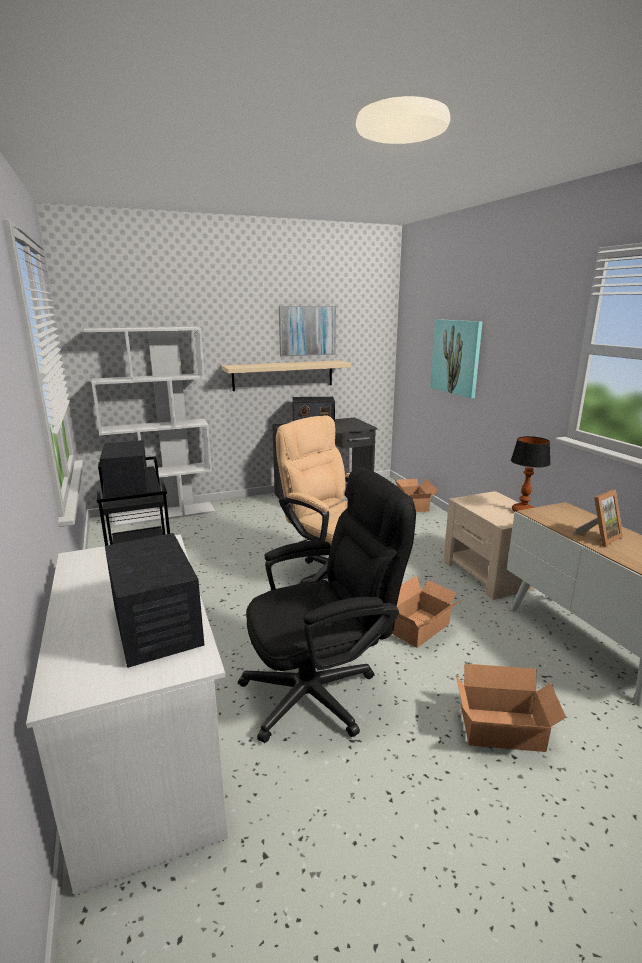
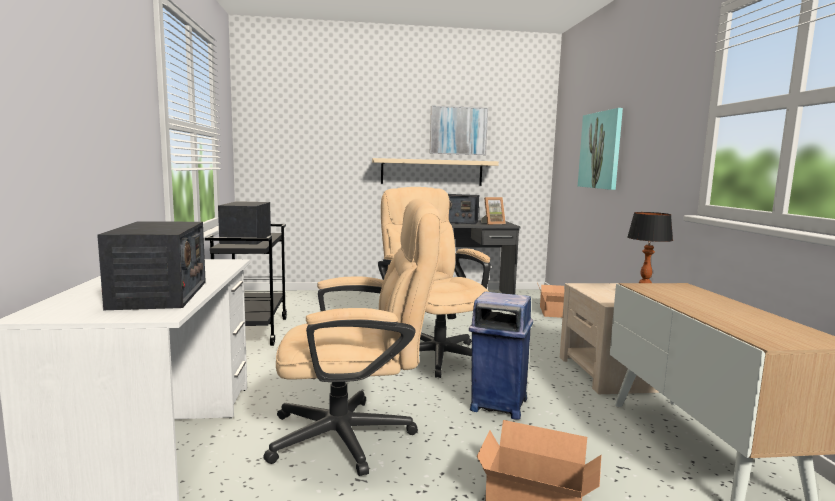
camera: 15 degrees right, 10 degrees down
white bookcase [84,327,215,527] -> none
black office chair [238,467,416,743] -> beige office chair [264,198,441,476]
cardboard box [392,575,462,648] -> blue trash can [469,292,533,420]
picture frame [574,490,623,546] -> picture frame moved to [481,197,506,225]

